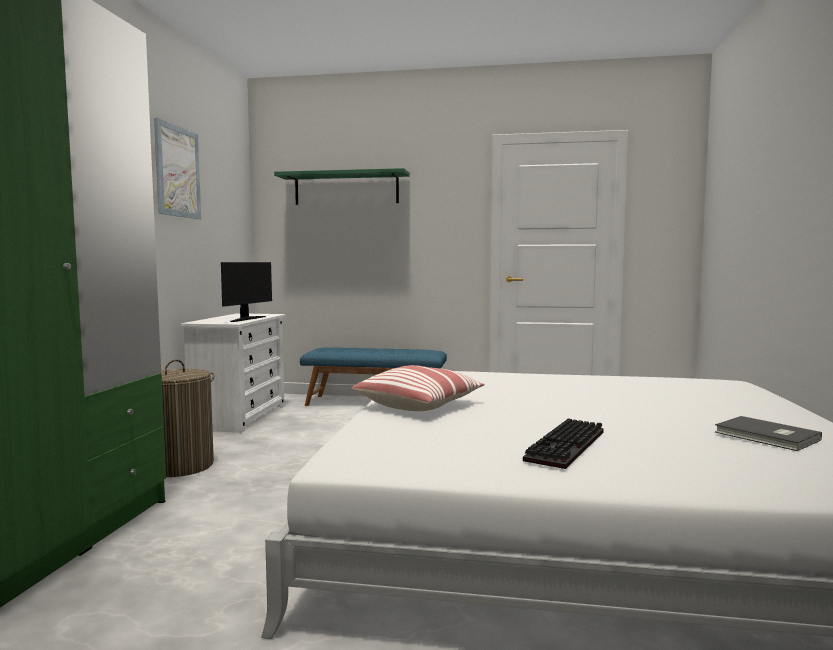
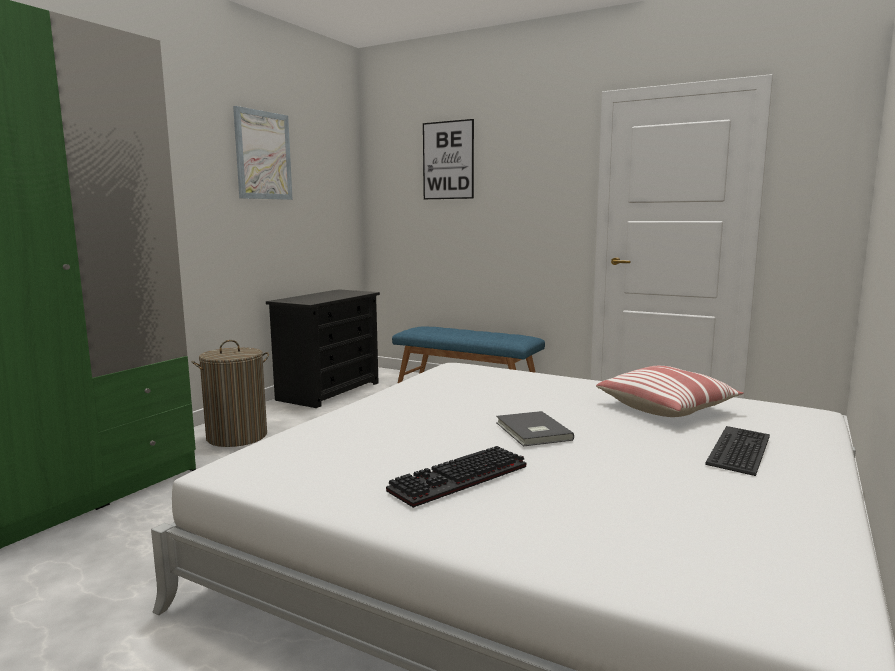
camera: 20 degrees right, 5 degrees up
white dresser [181,313,286,433] -> black dresser [266,289,380,408]
monitor [221,262,272,322] -> none
green shelf [274,168,410,205] -> picture [423,119,474,199]
pillow [351,365,485,411] -> pillow moved to [596,366,743,417]
grey book [715,416,822,451] -> grey book moved to [496,411,574,447]
none -> keyboard [705,426,770,476]

